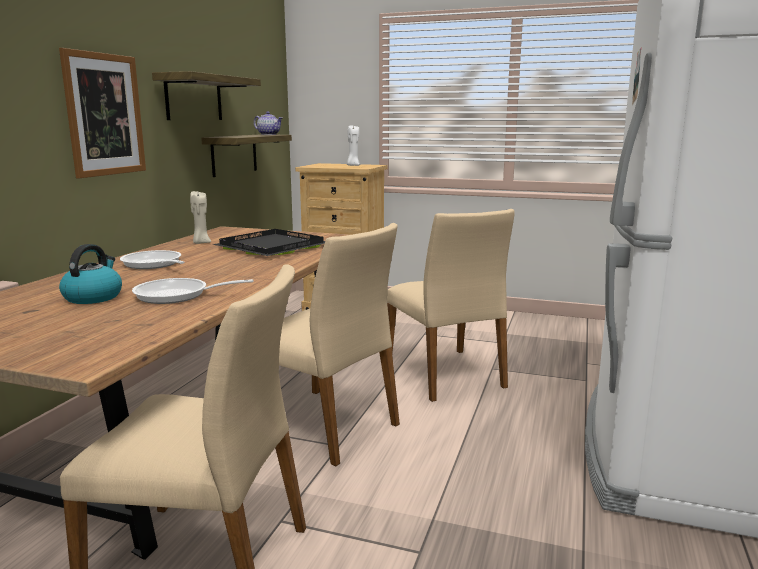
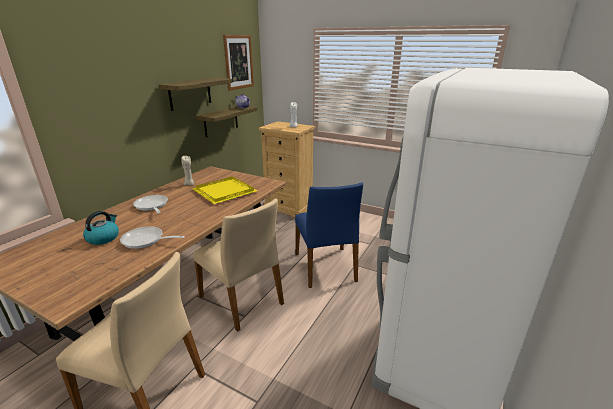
camera: 10 degrees right, 10 degrees up
picture [59,48,146,178] -> picture moved to [223,35,254,90]
black tray [212,229,325,256] -> yellow tray [193,176,257,204]
beige chair [387,209,515,402] -> blue chair [295,183,363,288]

